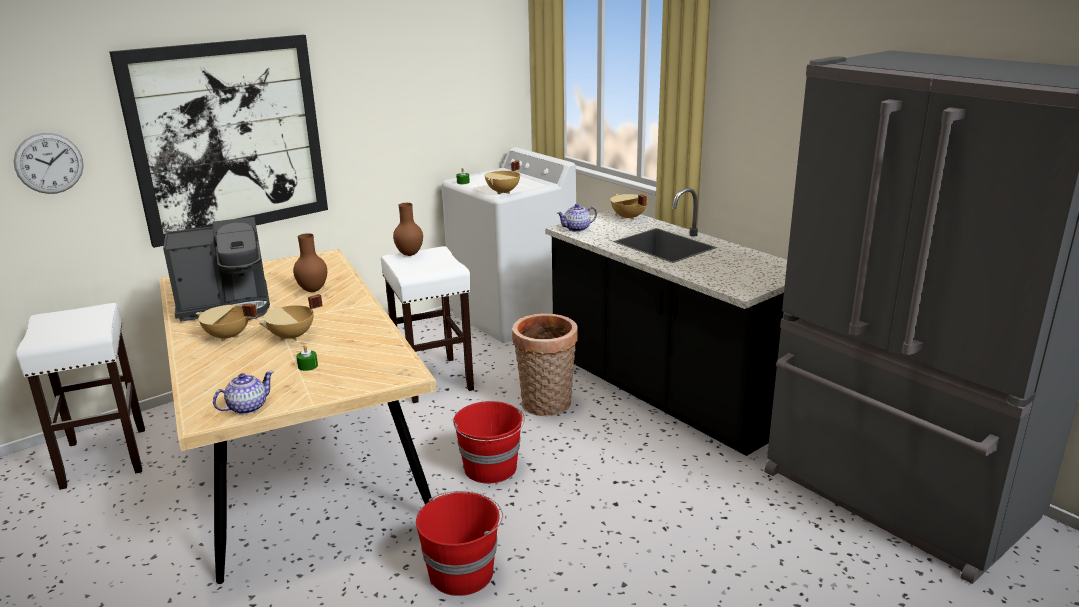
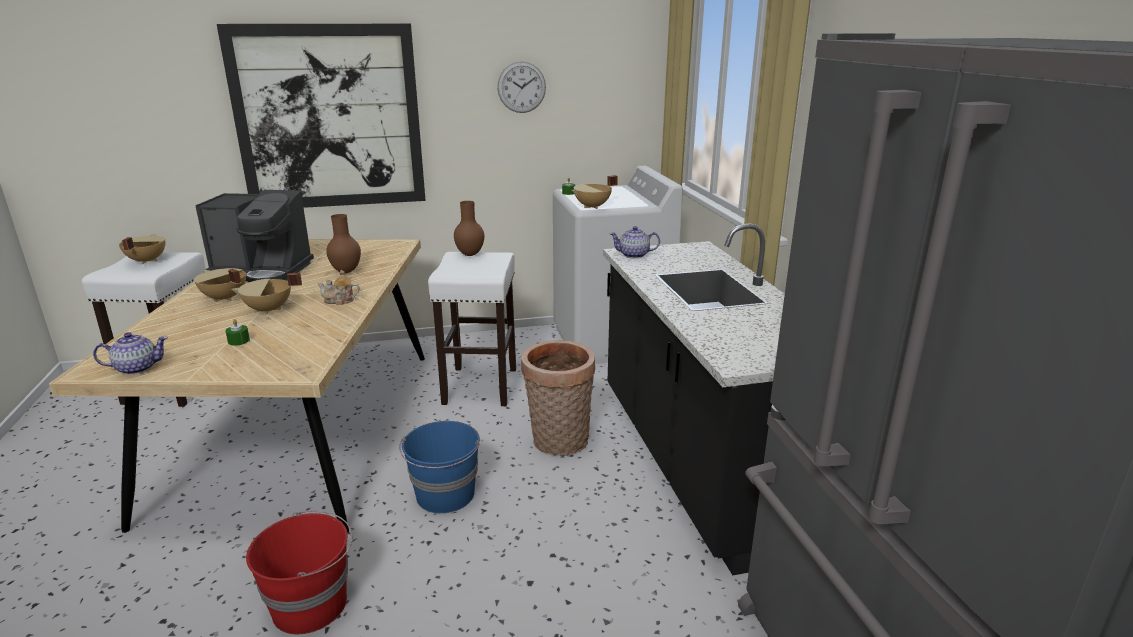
camera: 25 degrees right, 0 degrees up
wall clock [14,133,84,194] -> wall clock moved to [497,61,546,113]
red bucket [453,401,525,484] -> blue bucket [399,421,480,513]
beige cooking pot [610,194,648,220] -> beige cooking pot moved to [119,234,165,264]
none -> teapot [318,270,360,305]

